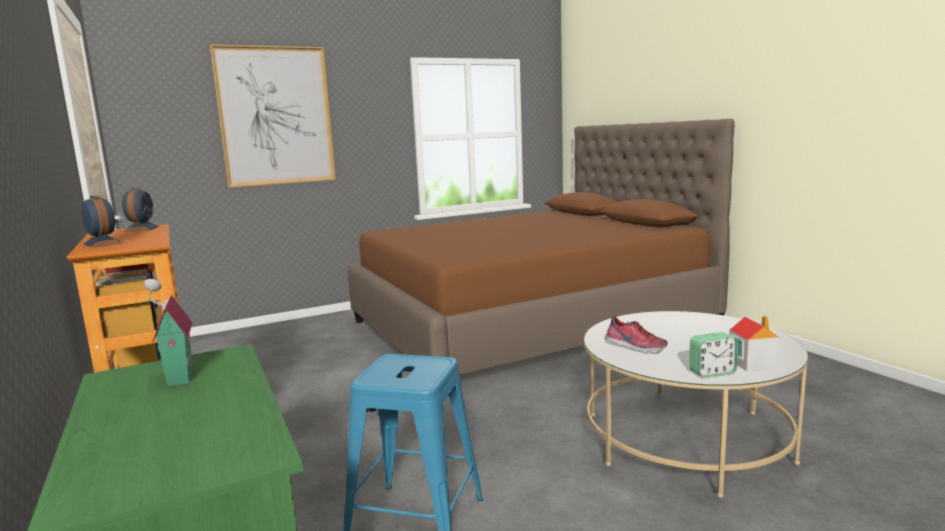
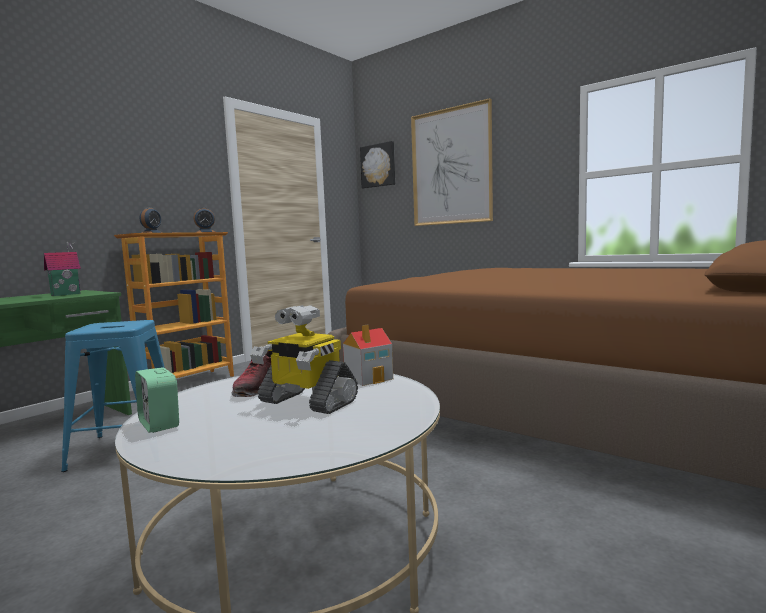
camera: 65 degrees right, 5 degrees down
toy house [729,315,779,371] -> toy house moved to [343,325,393,386]
none -> toy robot [250,305,358,414]
none -> picture [360,141,395,189]

